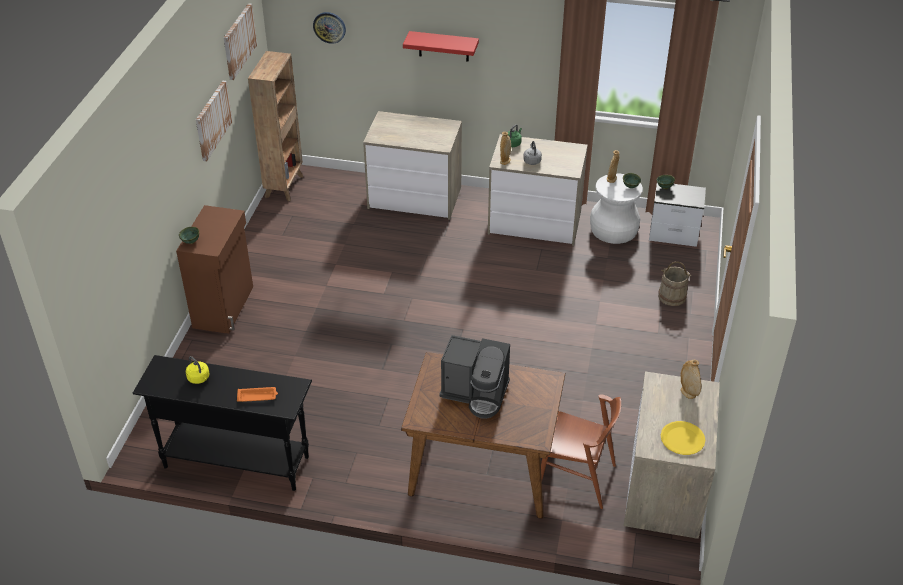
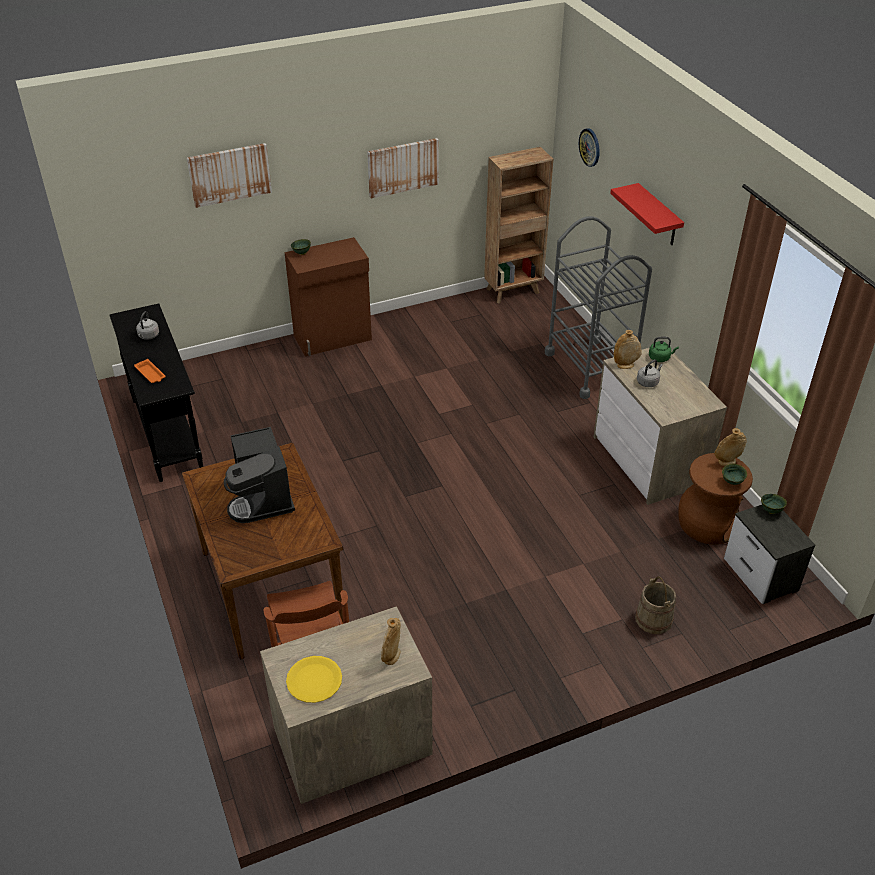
camera: 55 degrees right, 0 degrees up
yellow kettle [186,356,210,384] -> grey kettle [136,311,159,340]
picture [224,3,257,80] -> picture moved to [187,143,272,208]
dresser [363,111,462,220] -> grey cart [545,216,652,399]
white stool [590,173,643,244] -> brown stool [678,453,753,545]

